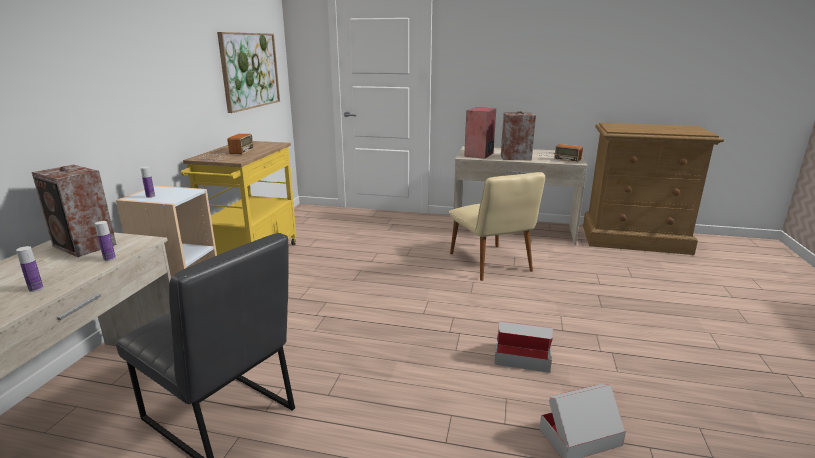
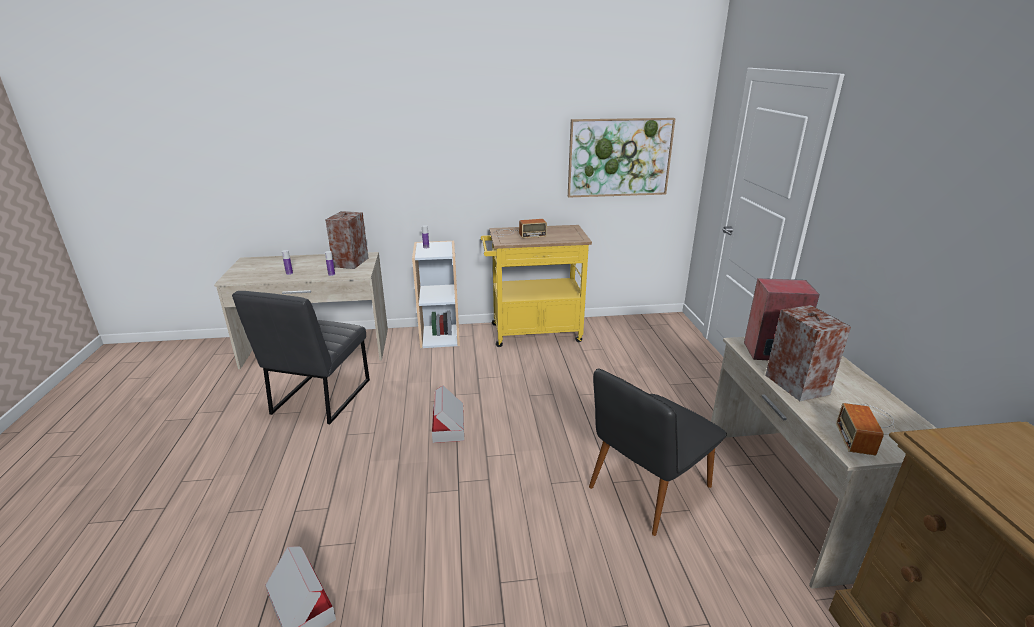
camera: 70 degrees right, 5 degrees up
beige chair [449,172,545,281] -> black chair [589,368,727,536]
cardboard box [494,321,553,373] -> cardboard box moved to [432,386,464,443]

